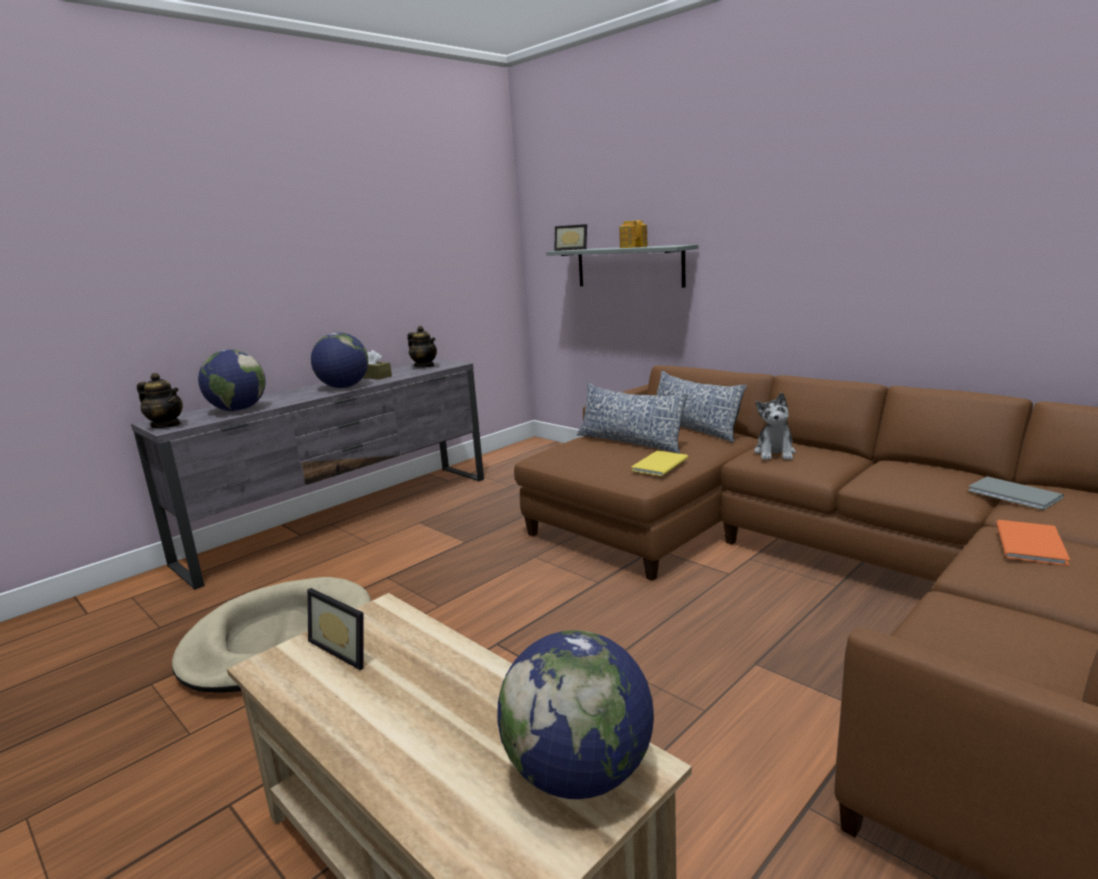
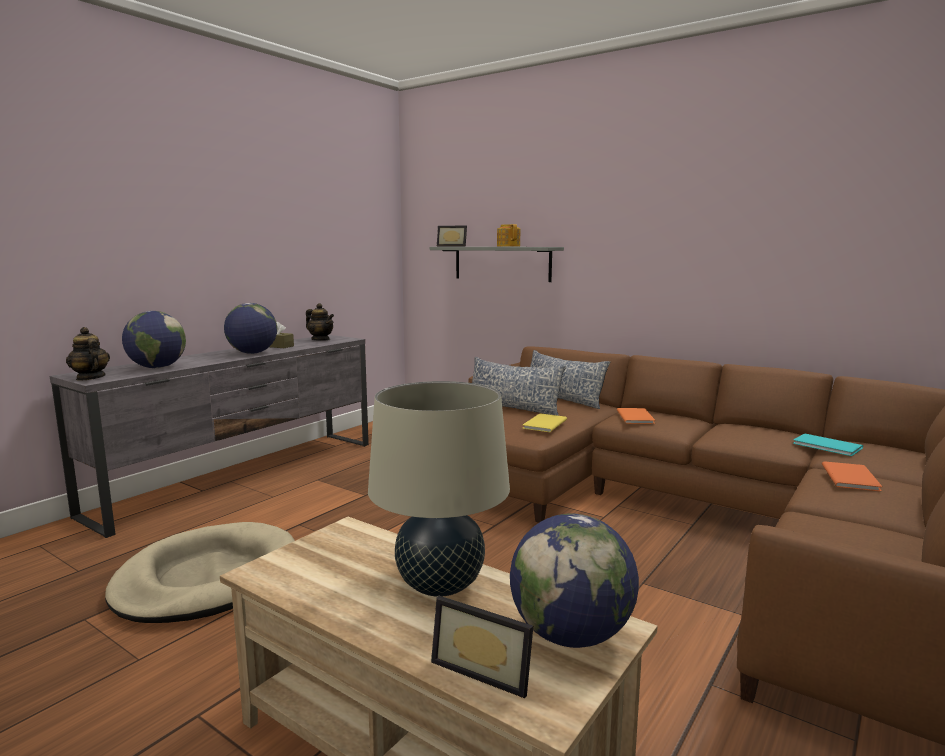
camera: 10 degrees left, 5 degrees down
teapot [137,373,183,428] -> teapot turned 150 degrees counterclockwise [66,327,110,380]
picture frame [307,588,364,670] -> picture frame moved to [431,596,533,698]
plush toy [754,393,796,460] -> orange book [617,408,655,424]
grey book [968,476,1064,510] -> turquoise book [793,433,863,456]
none -> beige table lamp [368,381,510,597]

